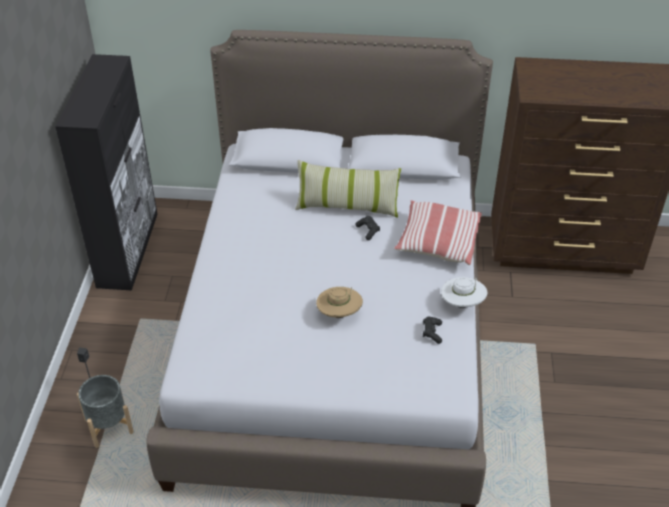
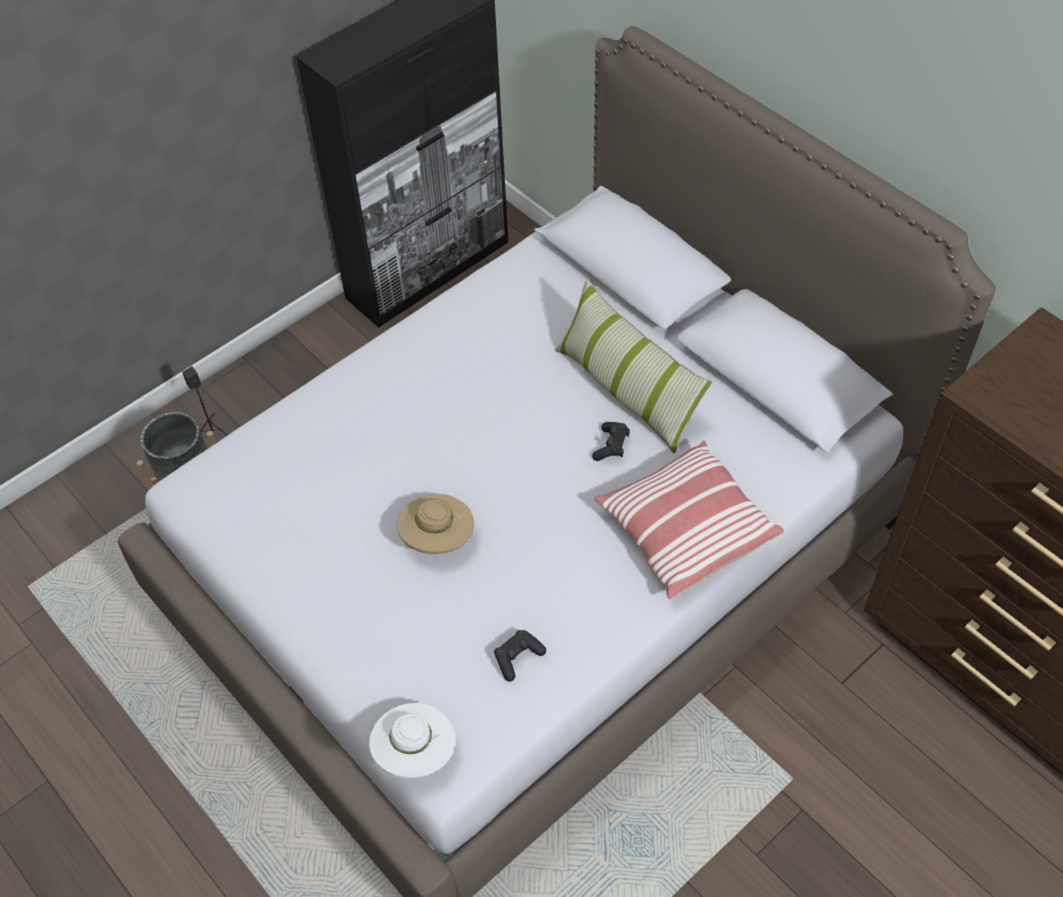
camera: 45 degrees right, 10 degrees up
white hat [441,277,487,308] -> white hat moved to [369,703,455,779]

